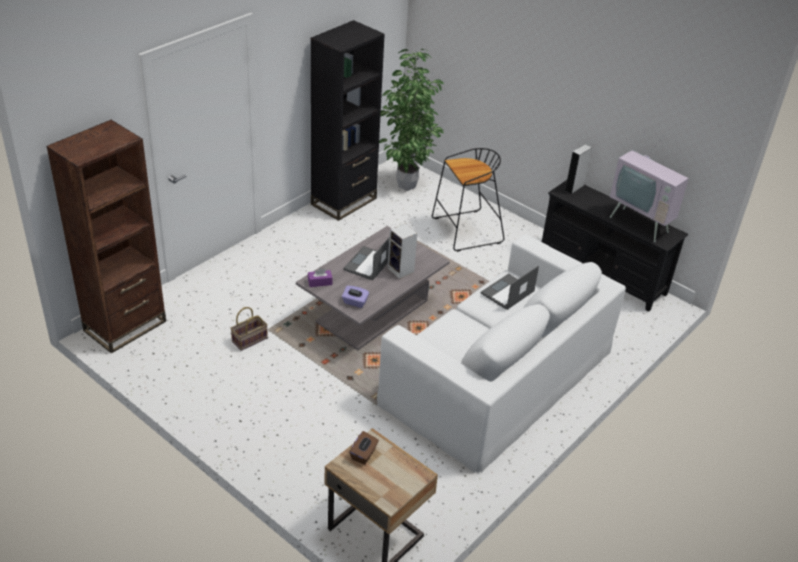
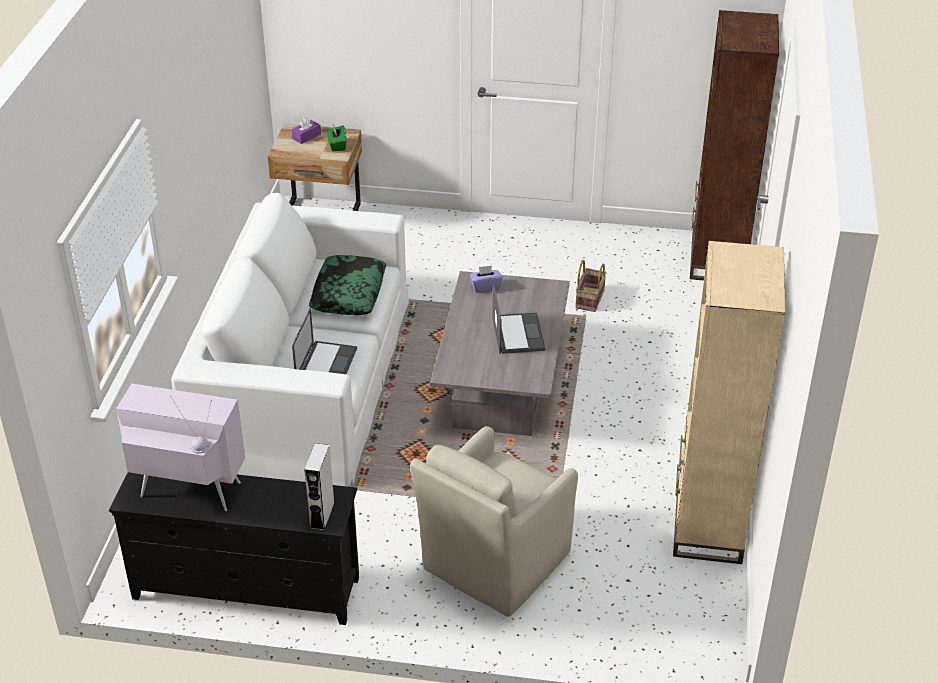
camera: 150 degrees right, 0 degrees up
purple tissue box [308,268,333,287] -> purple tissue box moved to [291,117,321,144]
black bookcase [311,20,385,221] -> beige bookcase [673,241,786,564]
brown tissue box [350,431,379,465] -> green tissue box [327,124,346,151]
potted plant [379,49,444,191] -> none
speaker [387,223,417,279] -> none
black stool [432,148,504,252] -> beige armchair [410,426,578,617]
none -> pillow [309,255,386,315]

